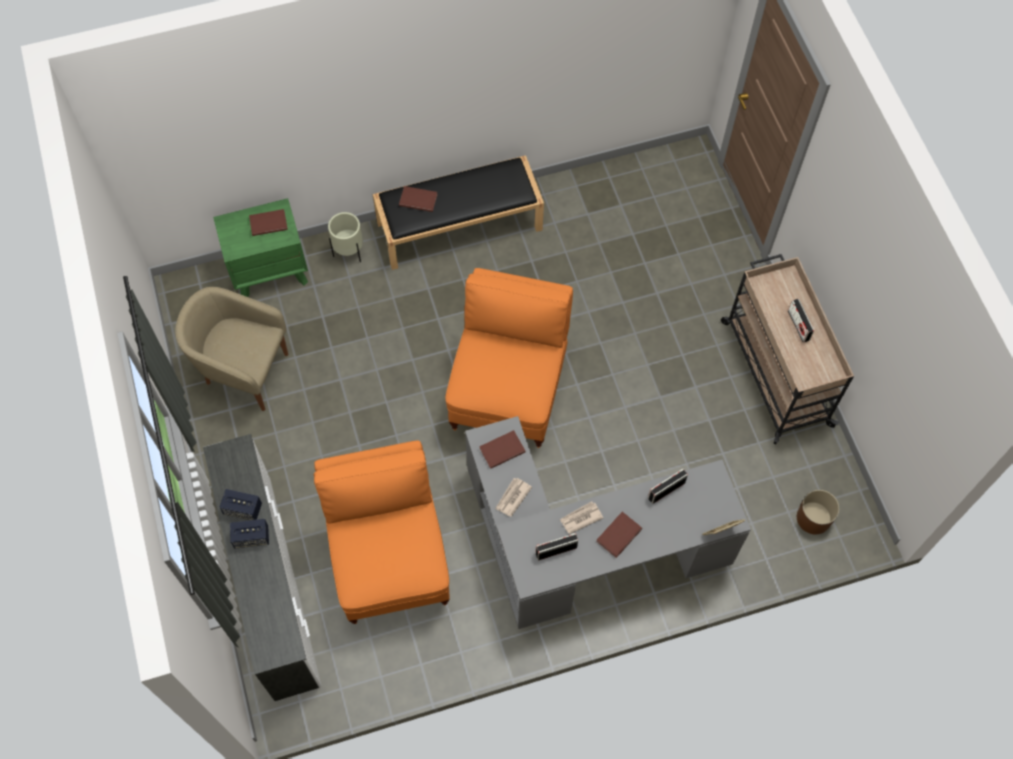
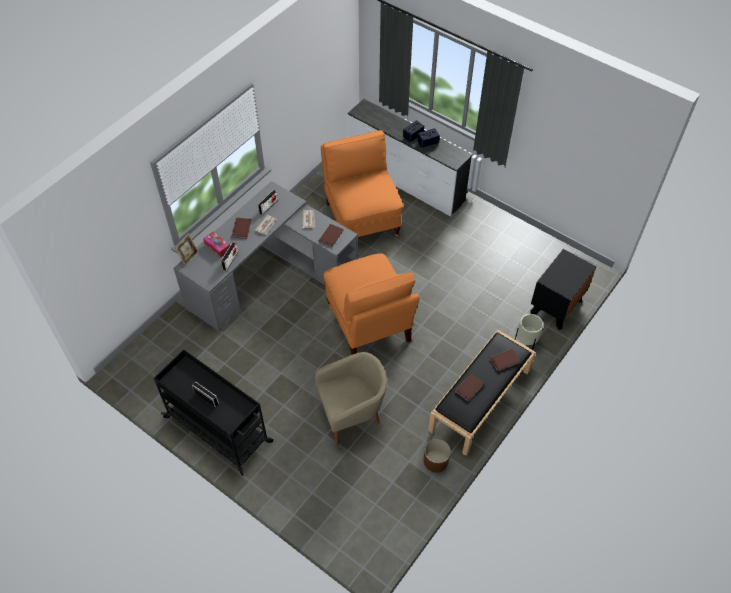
camera: 145 degrees right, 10 degrees down
beige armchair [175,287,288,411] -> beige armchair moved to [315,352,387,446]
green nightstand [213,198,308,297] -> black nightstand [531,249,596,330]
brown book [249,209,288,236] -> brown book moved to [455,374,484,401]
orange chair [314,440,450,624] -> orange chair turned 150 degrees counterclockwise [321,130,403,237]
beige cart [721,254,854,444] -> black cart [153,349,273,476]
brown planter [797,490,839,534] -> brown planter moved to [424,439,451,473]
none -> tissue box [203,231,230,258]

